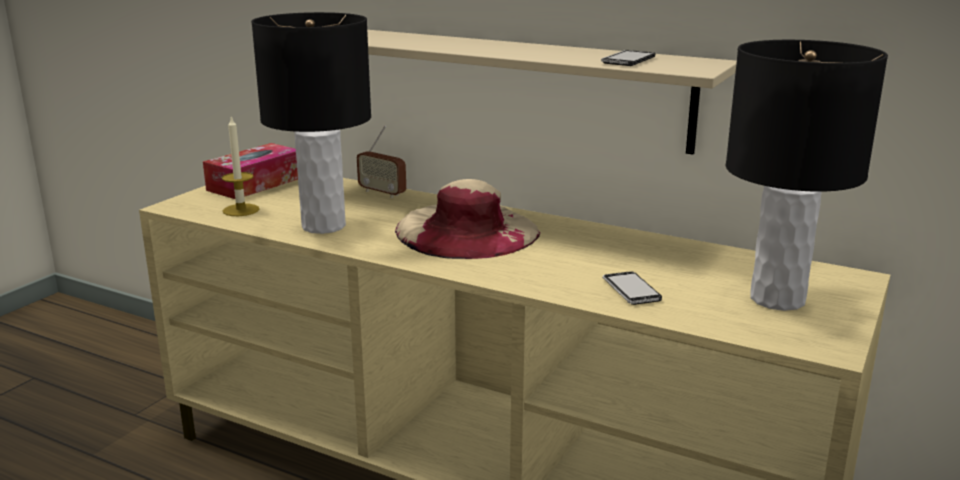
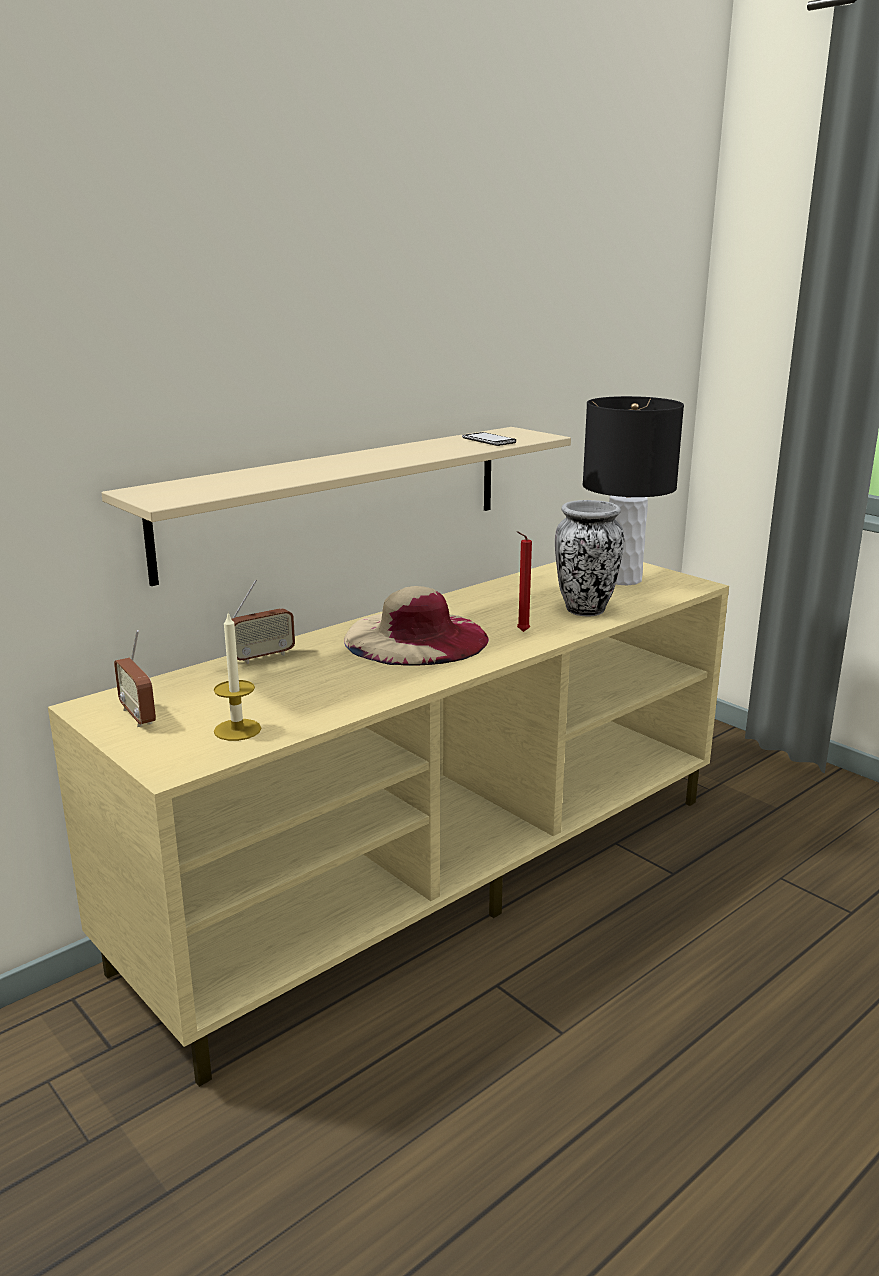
camera: 70 degrees left, 0 degrees up
tissue box [203,143,298,199] -> radio [114,630,156,727]
black table lamp [251,12,371,234] -> none
phone [603,271,662,305] -> vase [555,500,624,616]
none -> red candle [517,531,532,632]

